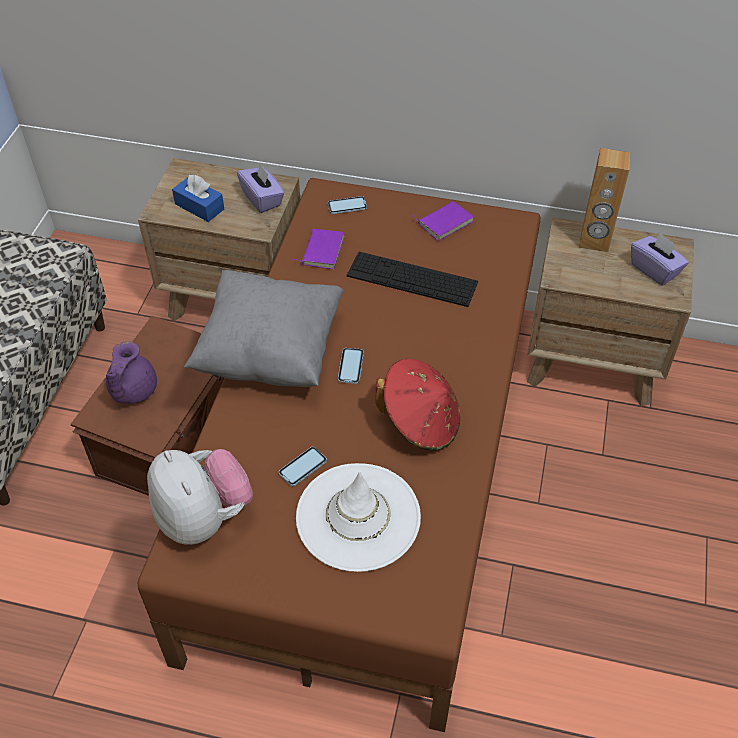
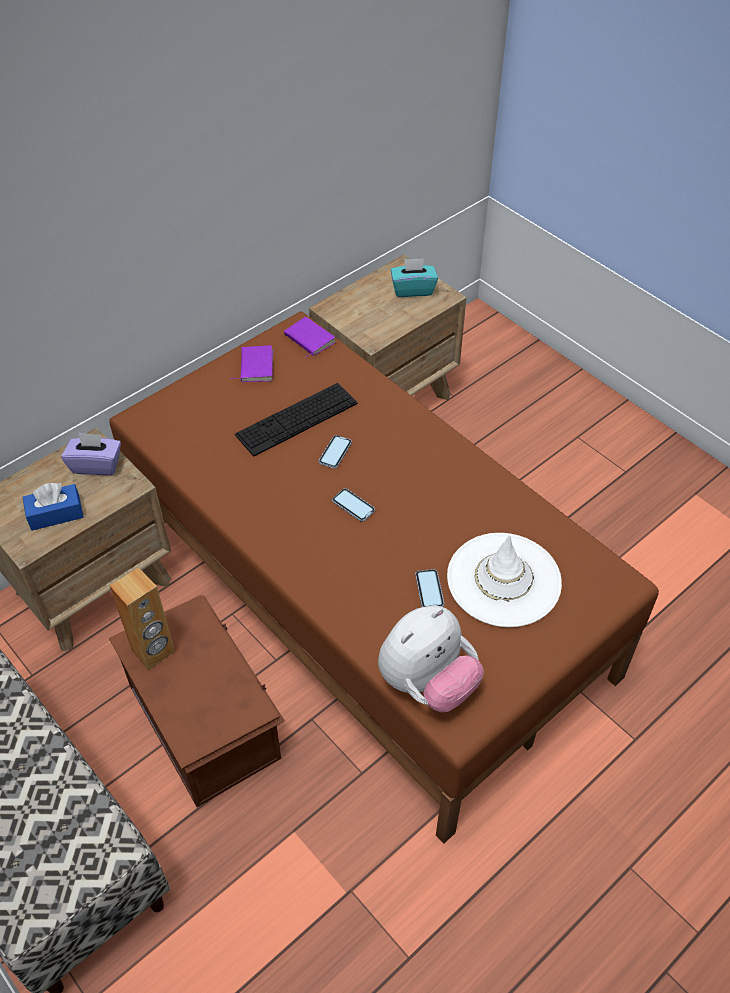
camera: 55 degrees left, 0 degrees up
purple teapot [106,341,157,404] -> none
plush toy [147,449,253,545] -> plush toy turned 135 degrees clockwise [378,605,484,713]
grey pillow [184,270,344,387] -> none
purple book [292,229,345,269] -> purple book moved to [284,317,336,358]
phone [328,196,367,214] -> phone moved to [319,435,352,469]
red hat [375,359,460,451] -> none
brown speaker [579,148,630,252] -> brown speaker moved to [110,568,175,670]
purple tissue box [631,233,689,286] -> turquoise tissue box [391,259,438,297]

